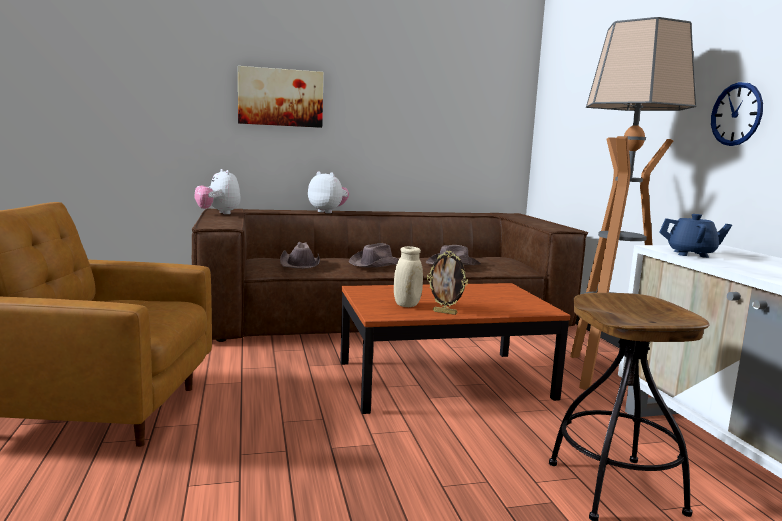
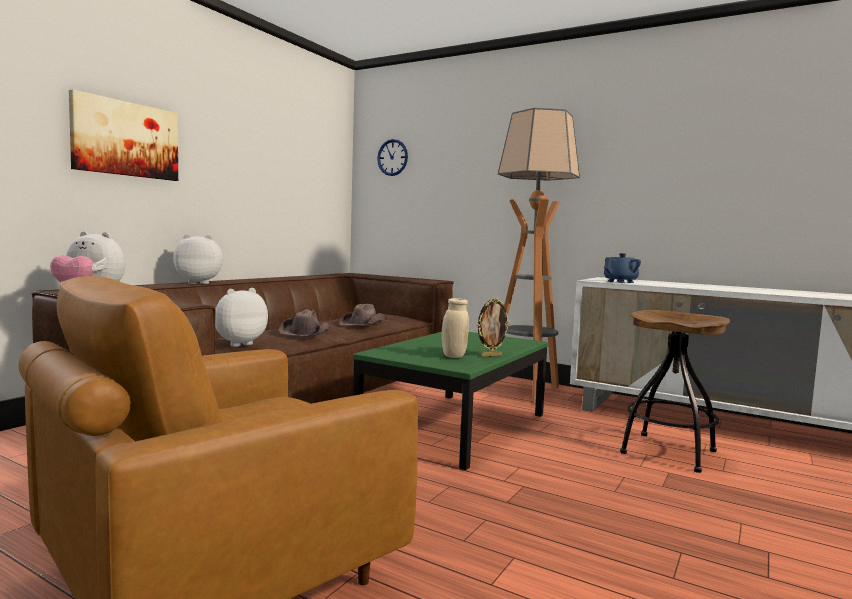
camera: 45 degrees left, 5 degrees down
brown hat [280,242,320,269] -> plush toy [215,288,268,347]
brown coffee table [340,283,570,414] -> green coffee table [353,332,548,470]
wall clock [711,82,763,146] -> wall clock moved to [377,139,408,176]

